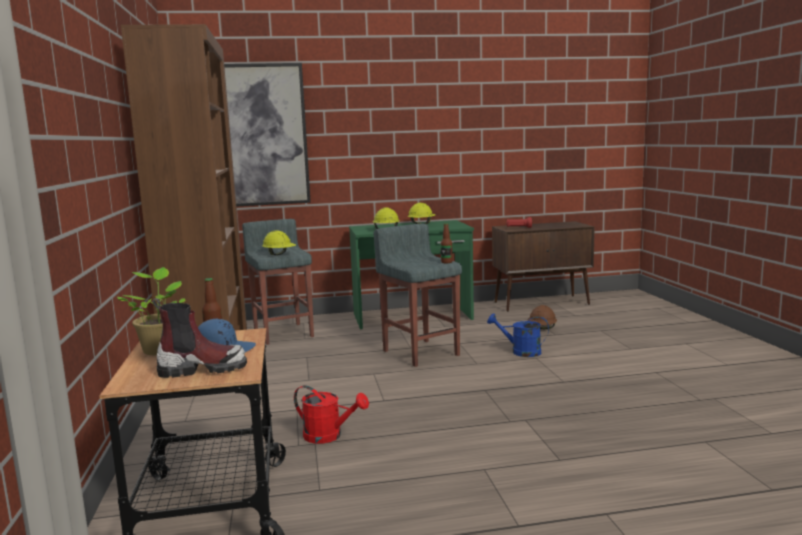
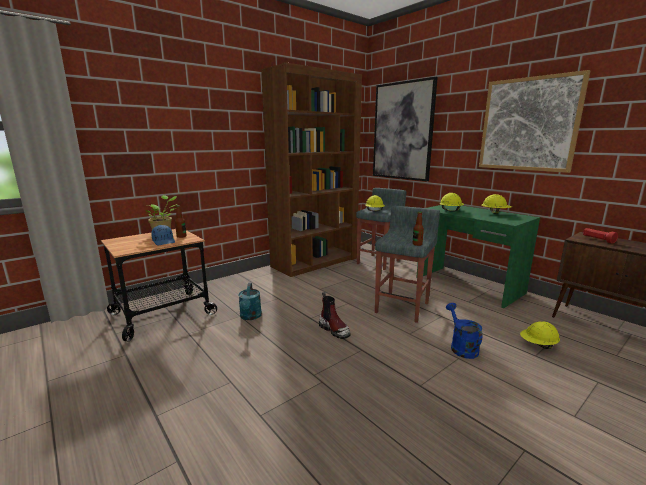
camera: 60 degrees right, 5 degrees up
boot [152,298,247,378] -> boot moved to [319,292,351,339]
red watering can [294,385,369,444] -> turquoise watering can [238,283,262,320]
brown hard hat [528,305,557,329] -> yellow hard hat [520,321,560,349]
none -> picture [479,70,590,173]

